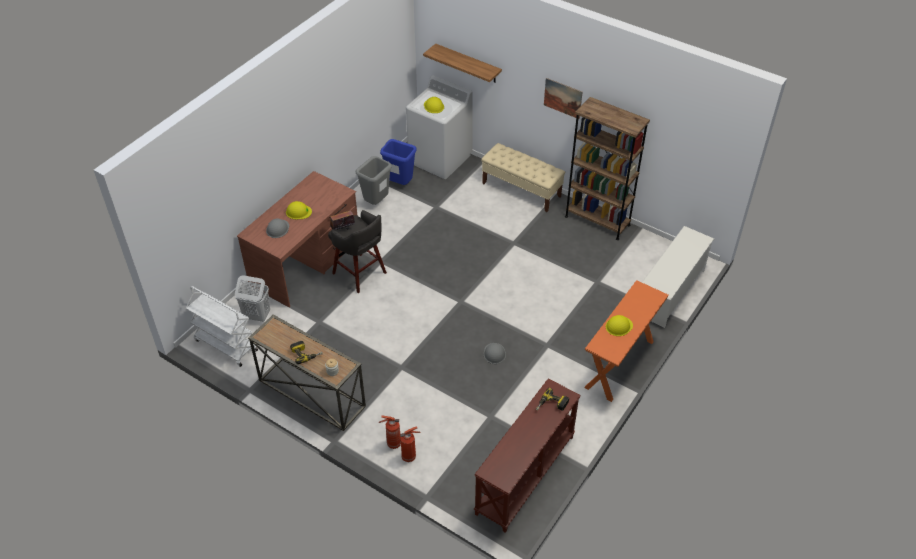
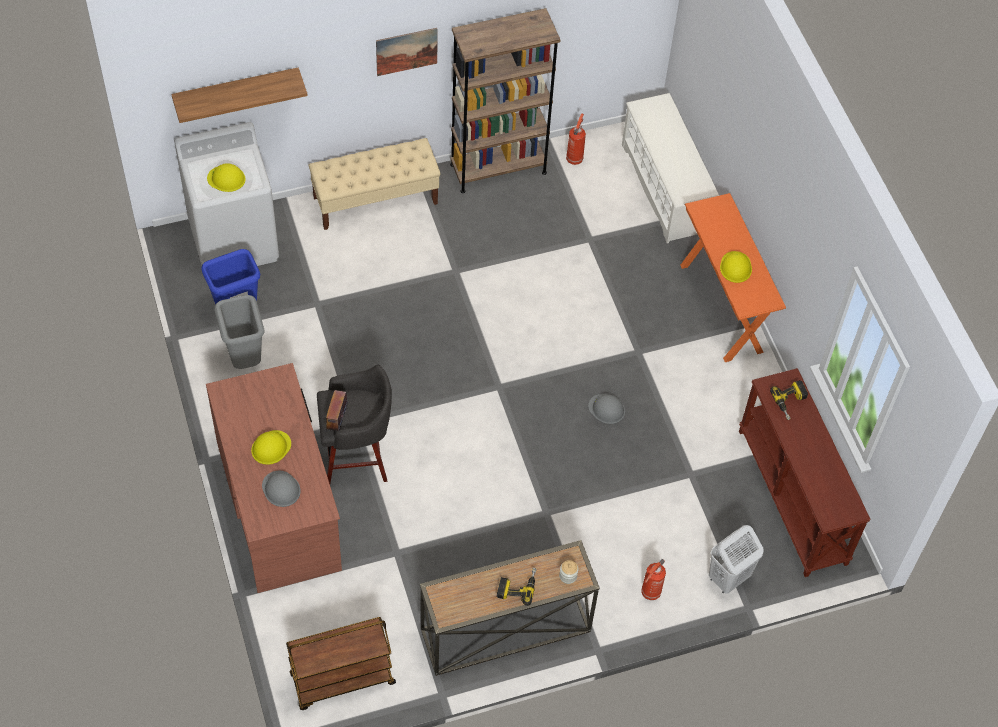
camera: 55 degrees left, 10 degrees up
white cart [186,286,258,367] -> brown cart [286,617,396,710]
white laundry basket [235,275,270,322] -> white laundry basket moved to [709,525,764,594]
fire extinguisher [400,426,421,462] -> fire extinguisher moved to [566,113,586,165]

